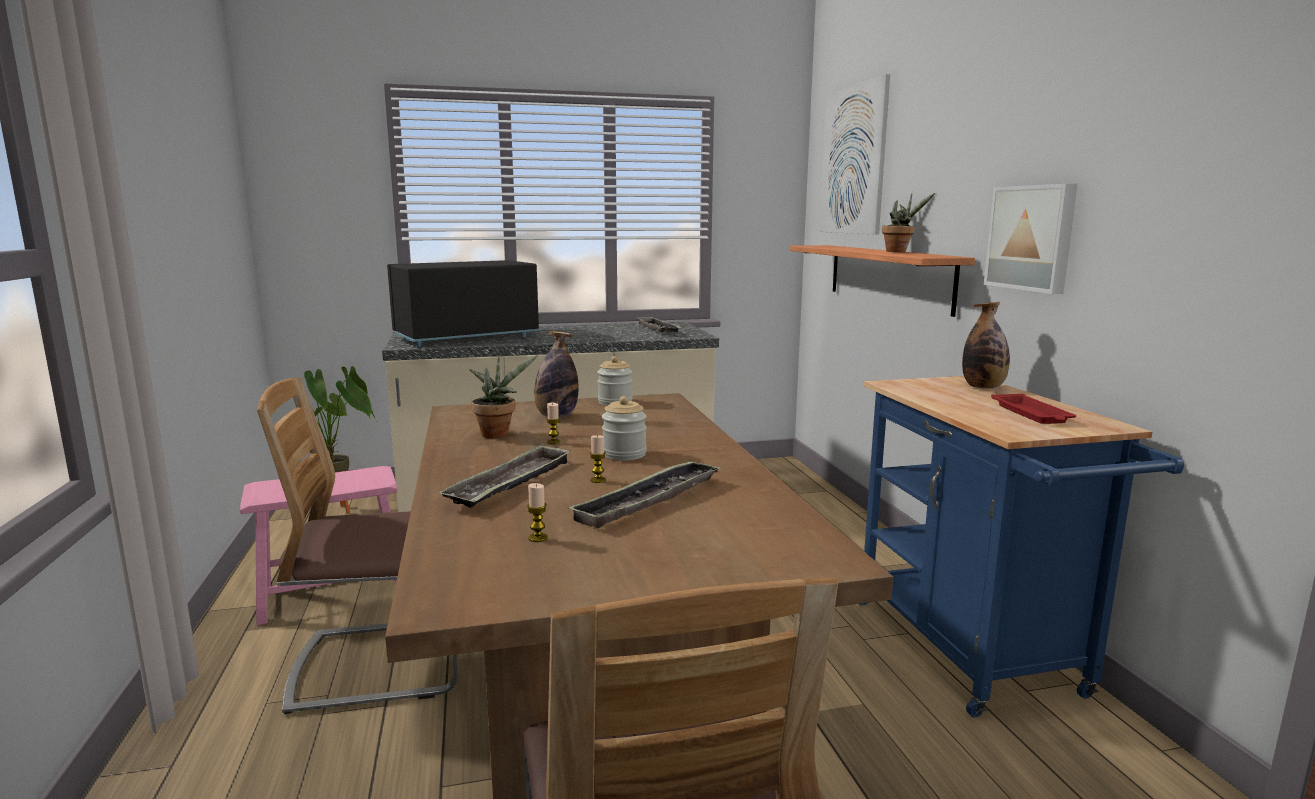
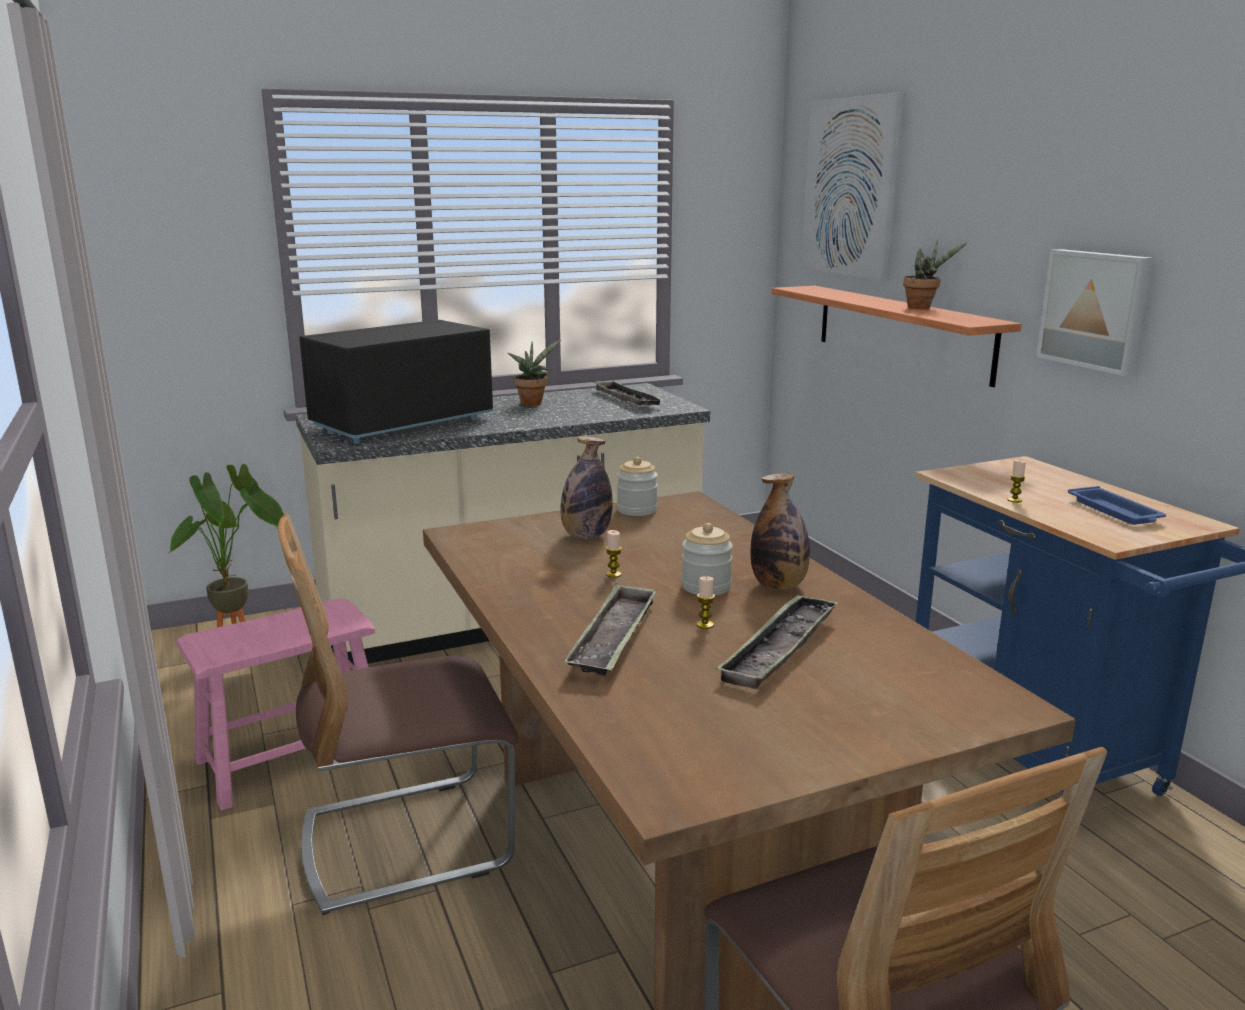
camera: 10 degrees left, 5 degrees up
potted plant [469,354,539,438] -> potted plant moved to [508,340,561,406]
candle [527,483,548,542] -> candle moved to [1007,460,1026,503]
bottle [962,302,1010,389] -> bottle moved to [751,473,810,590]
red tray [991,394,1076,424] -> blue tray [1068,486,1166,525]

